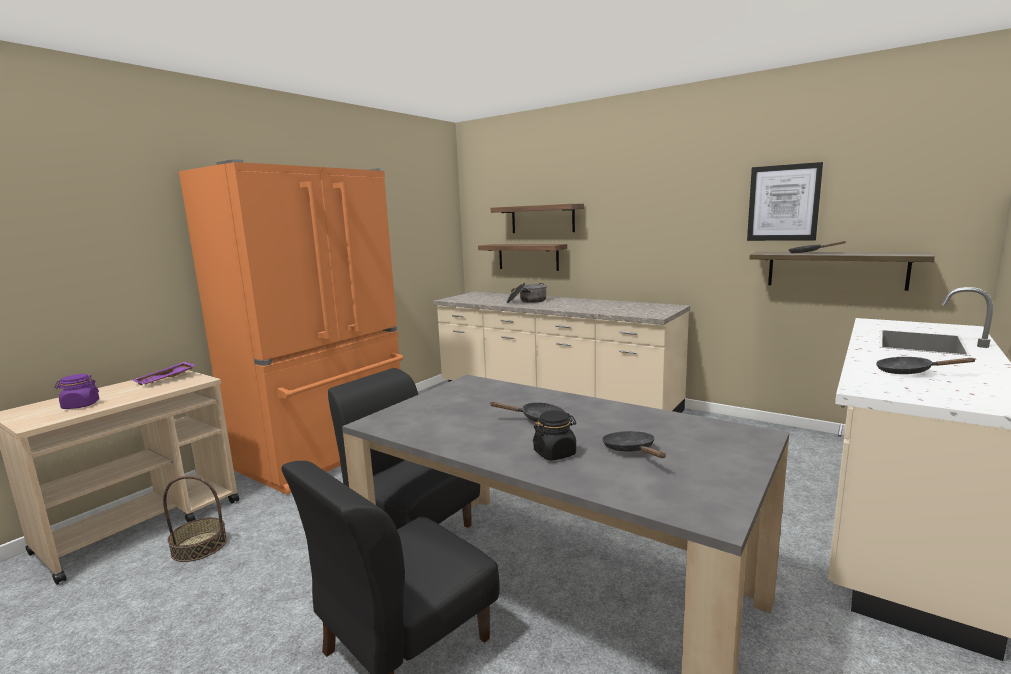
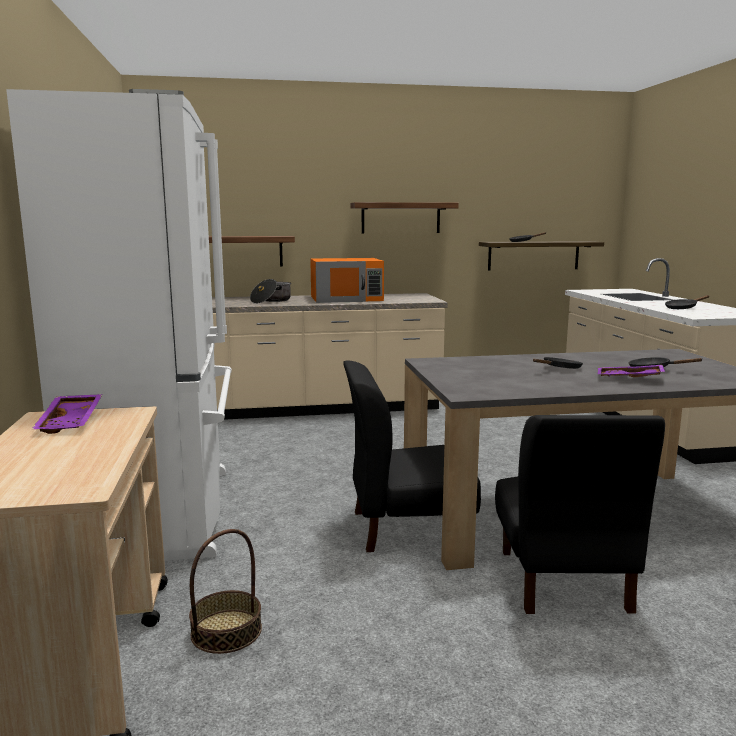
camera: 45 degrees left, 0 degrees up
purple jar [54,374,99,409] -> none
orange fridge [179,159,403,495] -> white fridge [6,89,232,561]
shelf [491,204,584,233] -> shelf moved to [351,202,459,233]
black jar [533,410,576,460] -> purple tray [598,365,665,377]
picture [747,162,823,241] -> none
none -> orange microwave [310,258,384,303]

